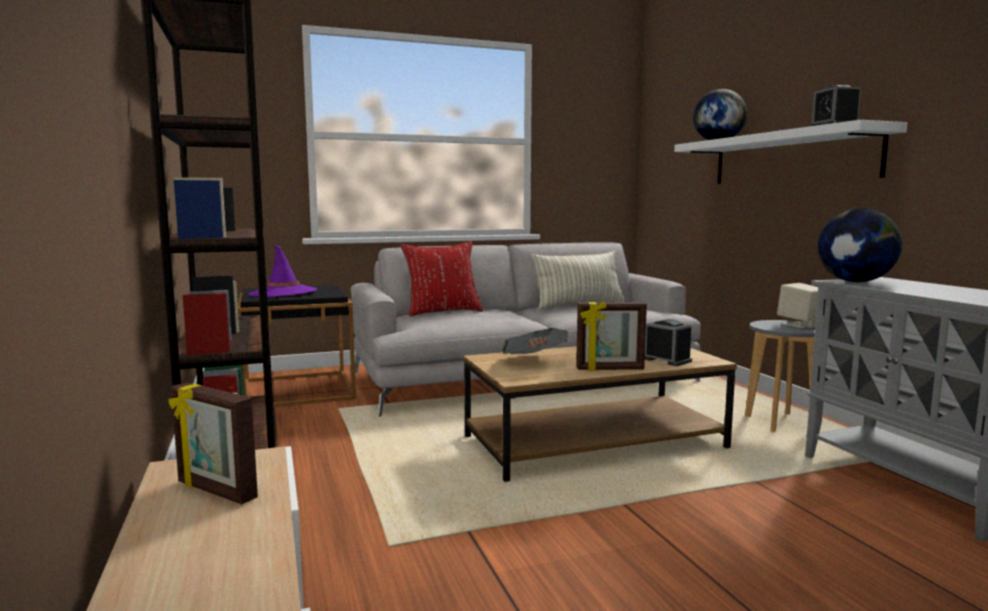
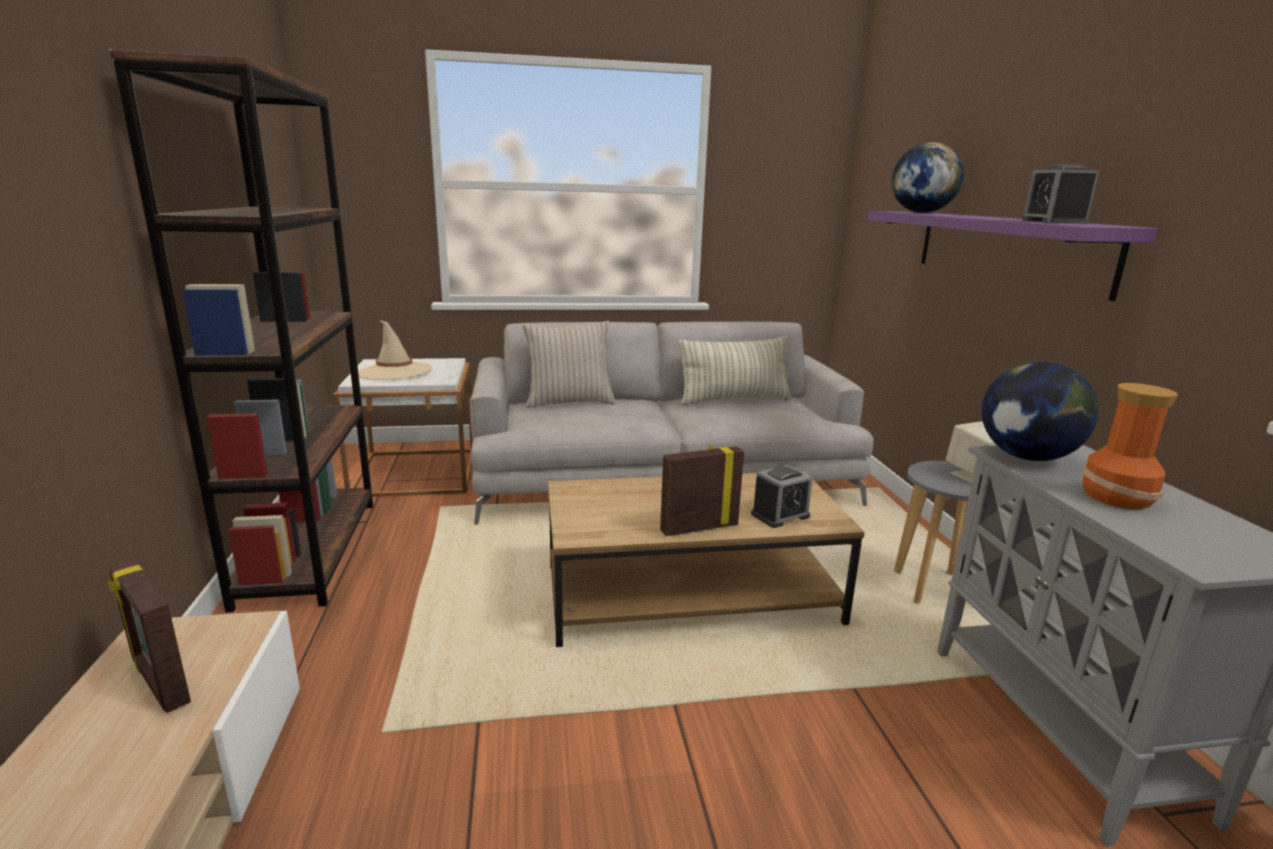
camera: 10 degrees right, 10 degrees up
black side table [238,285,356,407] -> white side table [333,358,473,497]
purple hat [249,245,317,297] -> beige hat [358,320,432,380]
red pillow [400,241,483,316] -> beige pillow [522,321,615,408]
newspaper [502,328,568,354] -> none
picture frame [576,301,647,371] -> picture frame turned 150 degrees clockwise [660,445,744,536]
alarm clock [645,319,692,366] -> alarm clock turned 90 degrees clockwise [751,465,813,528]
white shelf [674,120,908,184] -> purple shelf [867,211,1158,301]
none -> vase [1082,383,1178,509]

